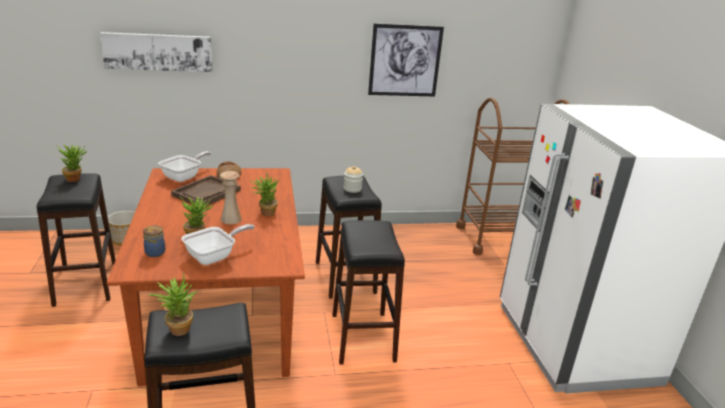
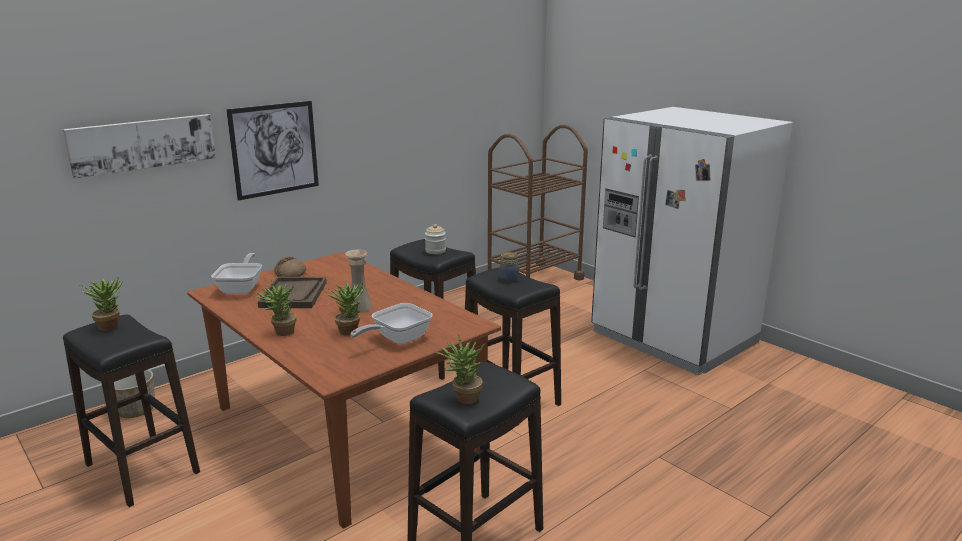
camera: 30 degrees left, 5 degrees down
jar [143,226,165,257] -> jar moved to [500,252,519,282]
frying pan [182,224,255,265] -> frying pan turned 150 degrees counterclockwise [350,303,433,344]
potted plant [250,174,279,216] -> potted plant moved to [255,280,296,336]
picture [368,23,444,97] -> picture moved to [226,101,319,200]

